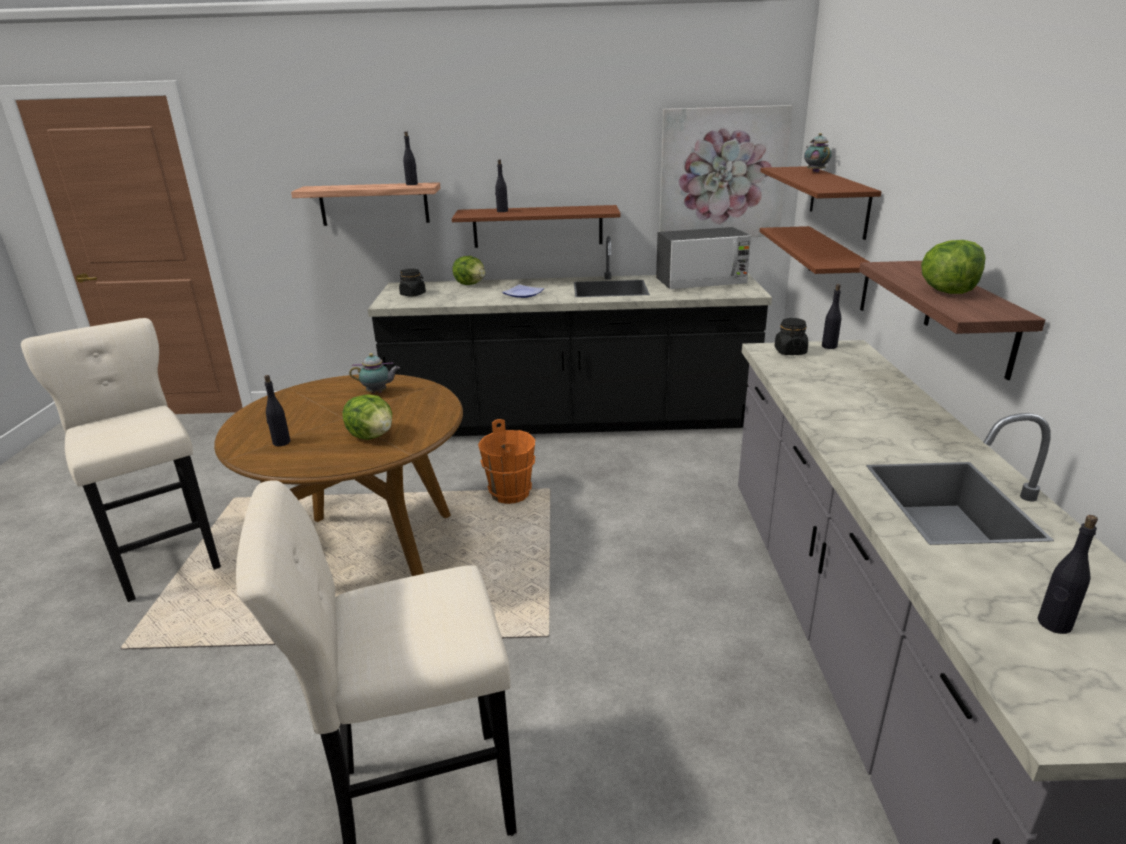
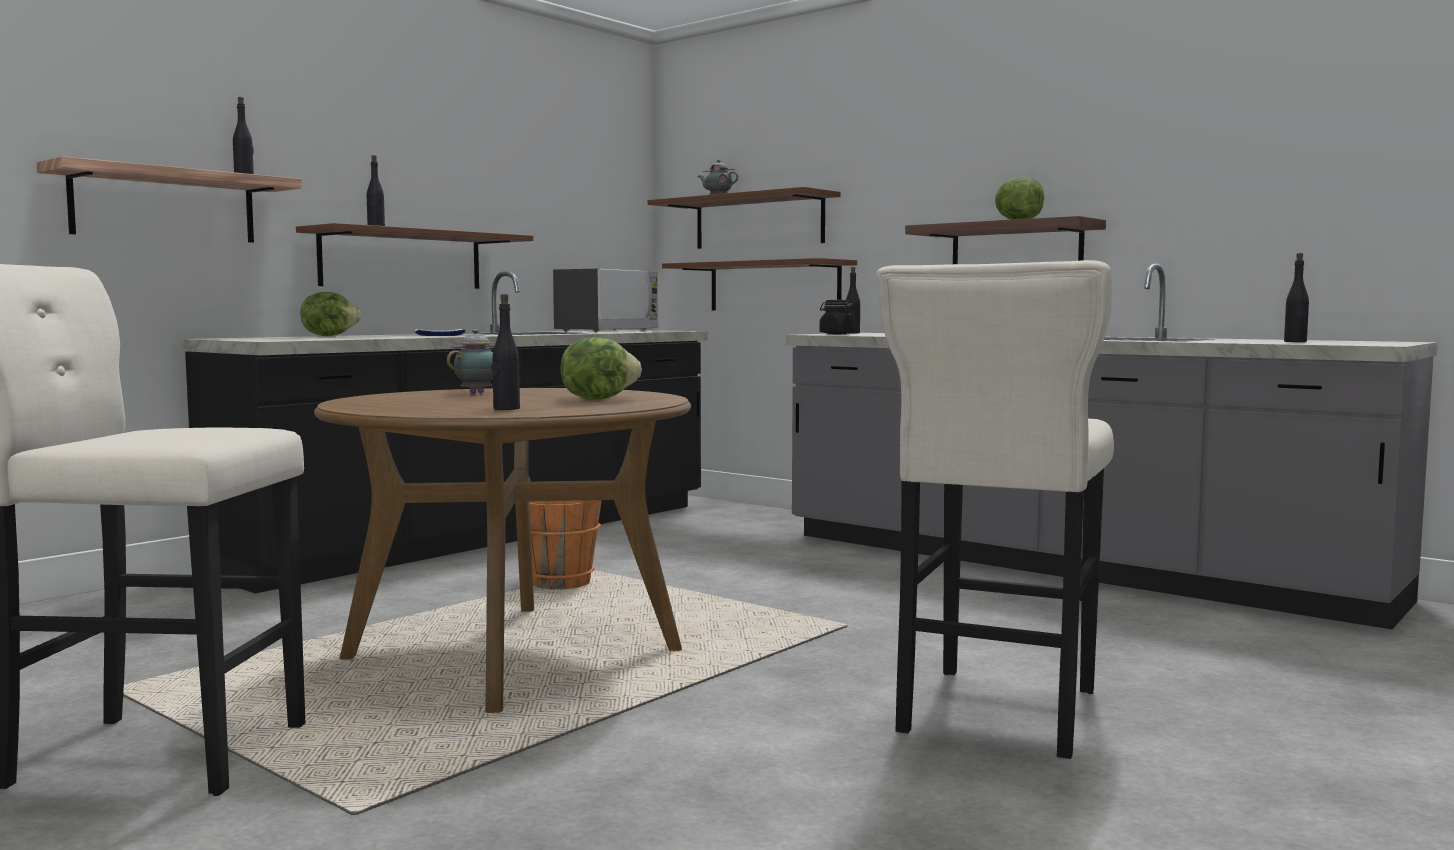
camera: 50 degrees left, 20 degrees down
black jar [399,269,426,297] -> none
picture [659,105,793,237] -> none

